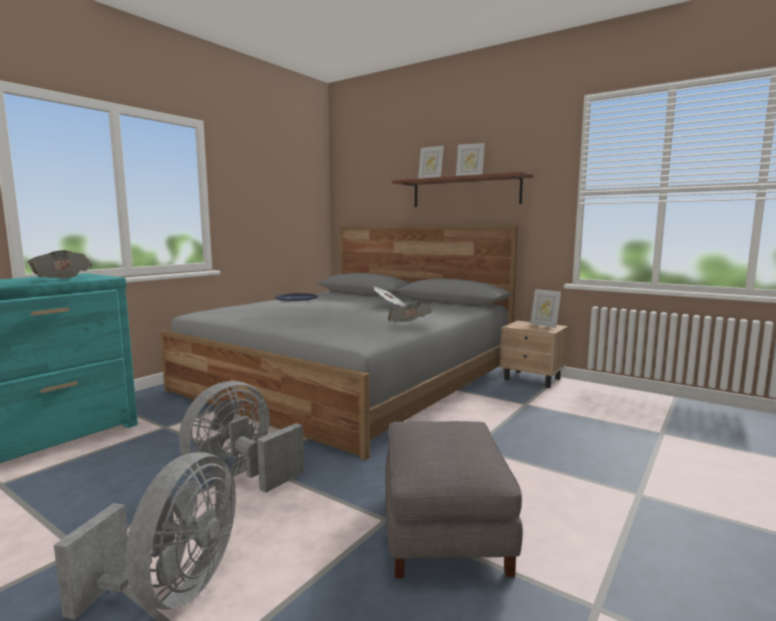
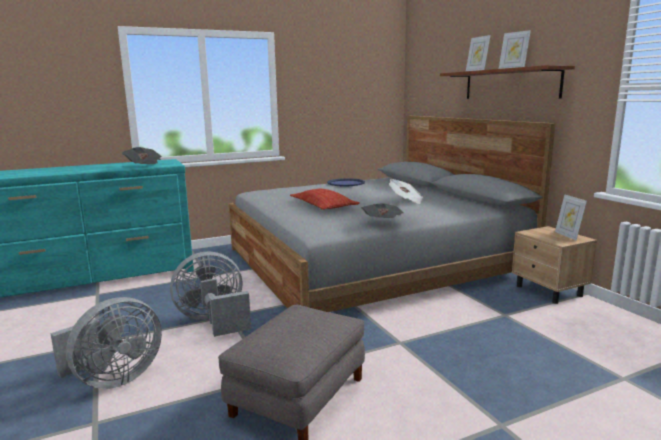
camera: 30 degrees right, 5 degrees up
none -> pillow [290,189,360,210]

